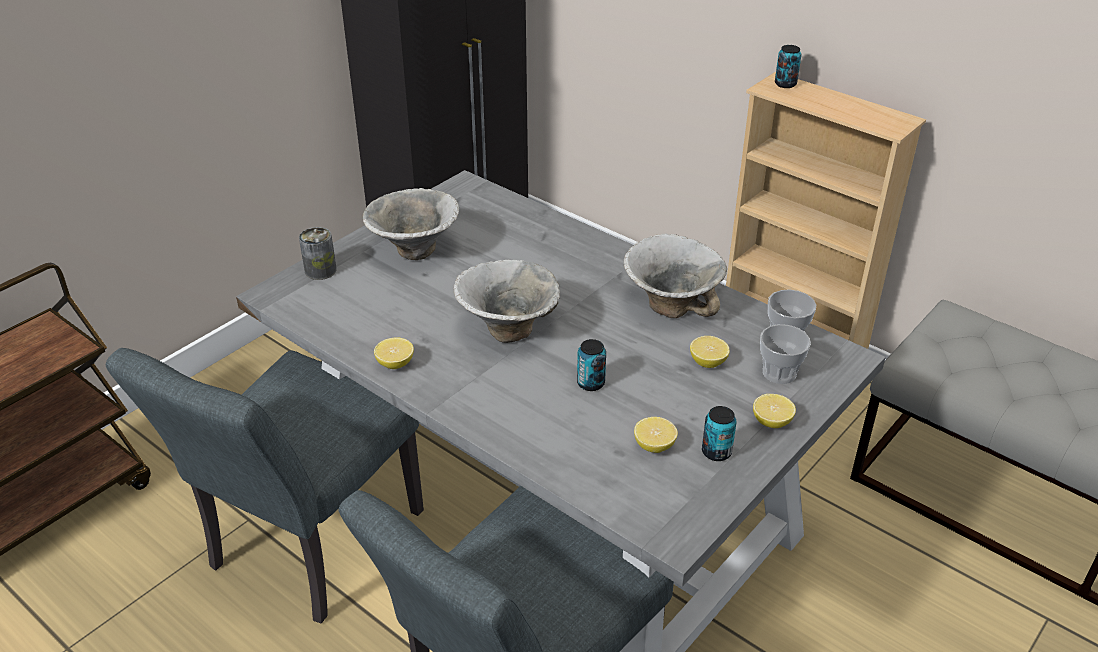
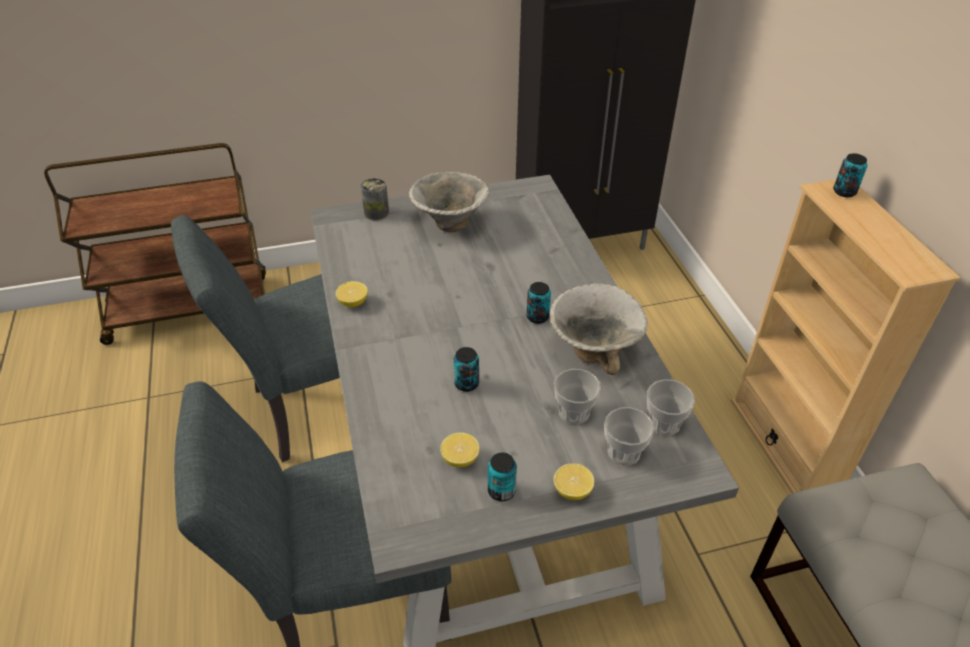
camera: 35 degrees right, 5 degrees up
bowl [453,260,560,343] -> none
lemon [690,336,730,368] -> cup [554,369,601,424]
none -> can [527,282,551,324]

